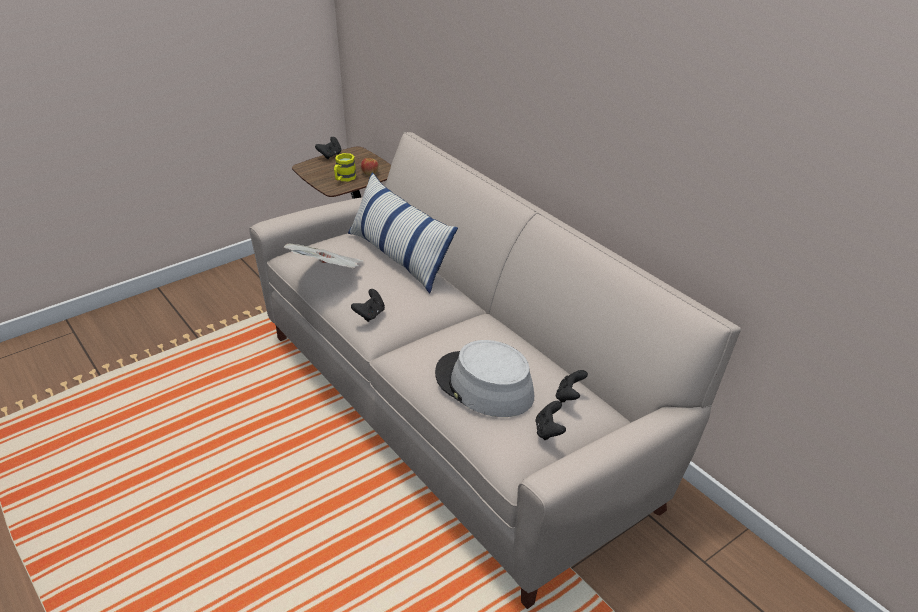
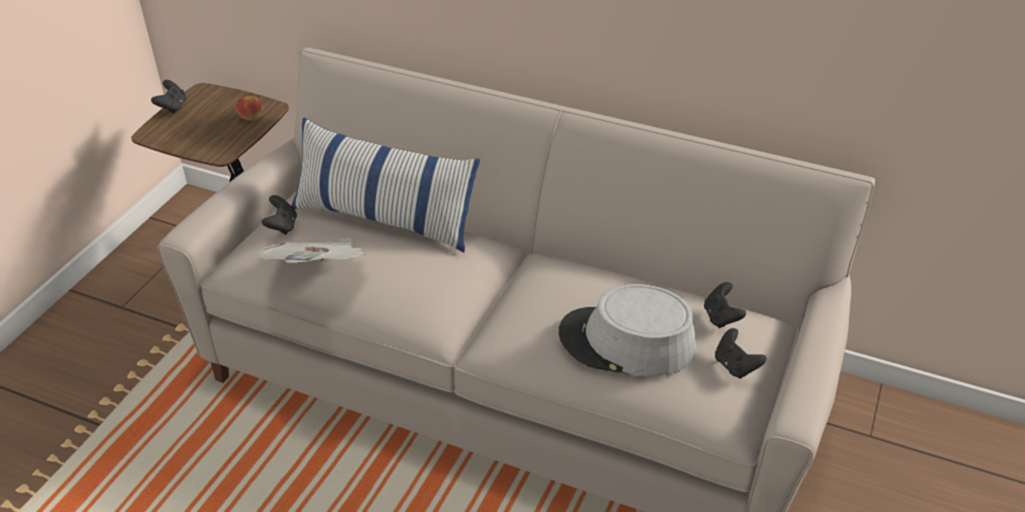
camera: 30 degrees left, 5 degrees up
yellow mug [334,153,356,181] -> none
black game controller [351,289,385,322] -> black game controller moved to [262,195,297,235]

